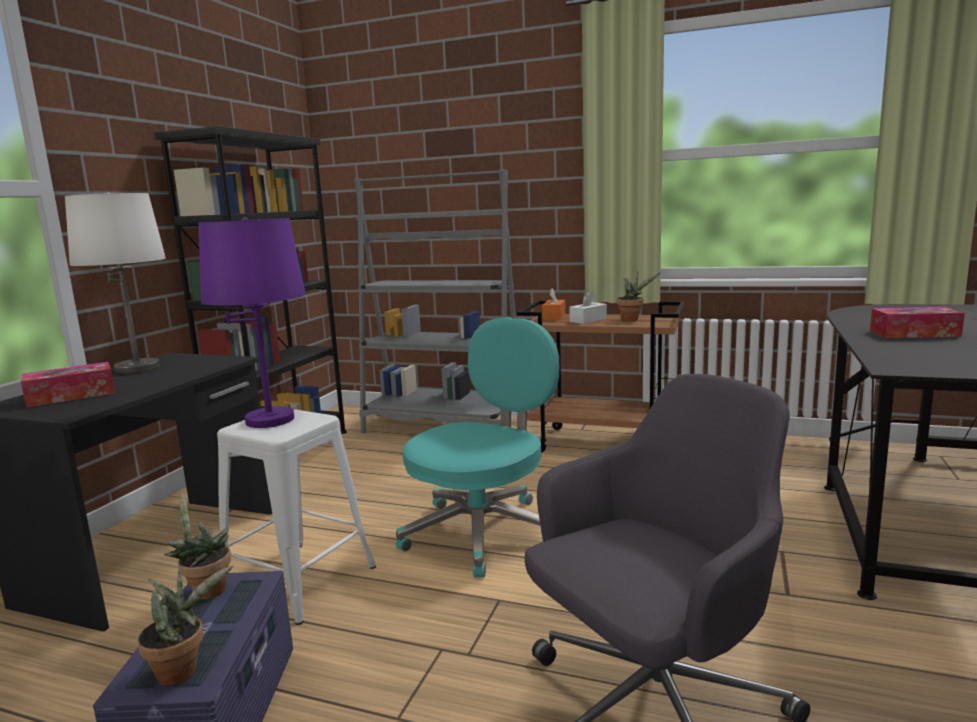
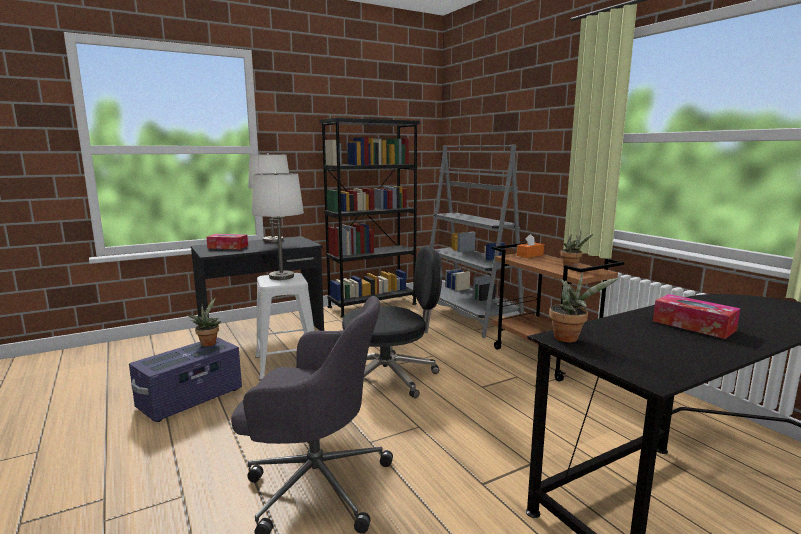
camera: 40 degrees right, 0 degrees up
potted plant [137,565,234,686] -> potted plant moved to [549,272,618,342]
purple table lamp [198,217,306,428] -> white table lamp [252,172,304,280]
turquoise office chair [396,318,559,577] -> black office chair [342,246,443,399]
white tissue box [569,291,607,324] -> none

